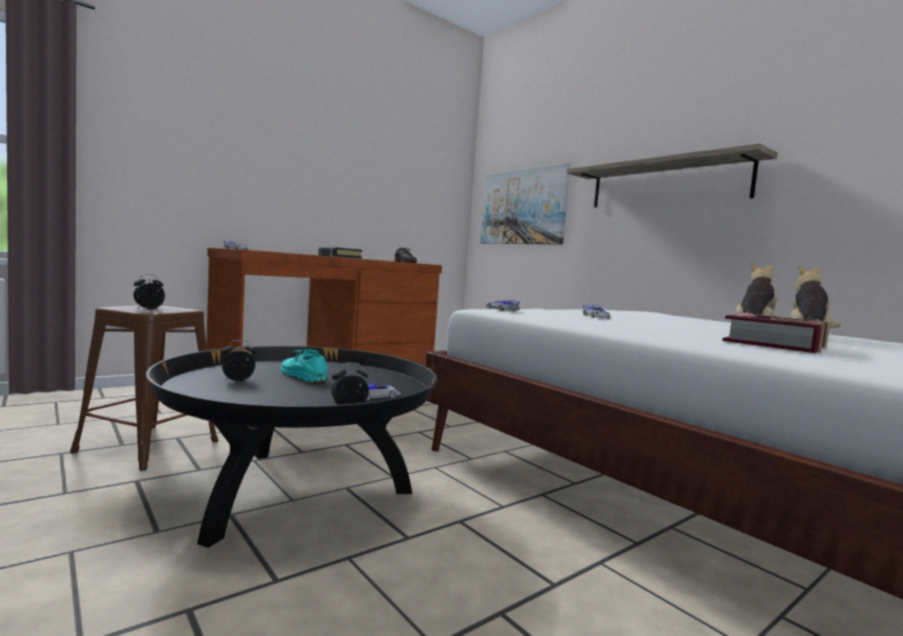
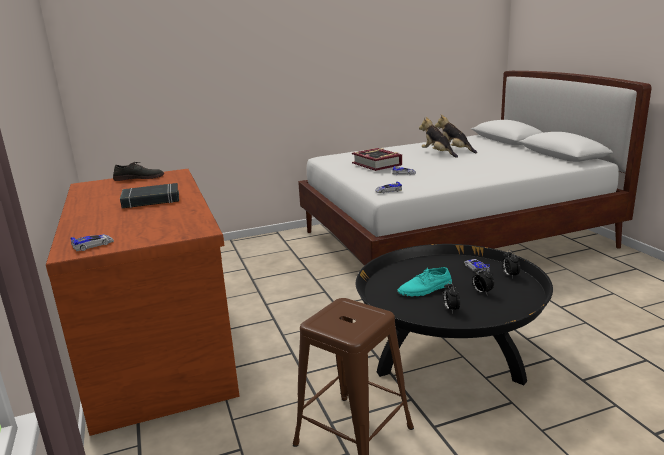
camera: 70 degrees left, 15 degrees up
alarm clock [133,274,165,309] -> alarm clock moved to [472,266,494,294]
picture [480,162,571,245] -> none
shelf [567,143,777,207] -> none
book [722,312,830,353] -> book moved to [352,148,402,171]

